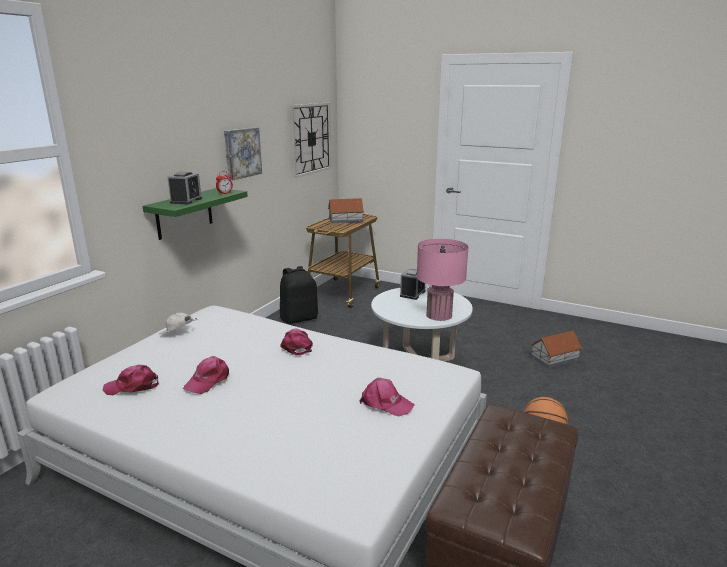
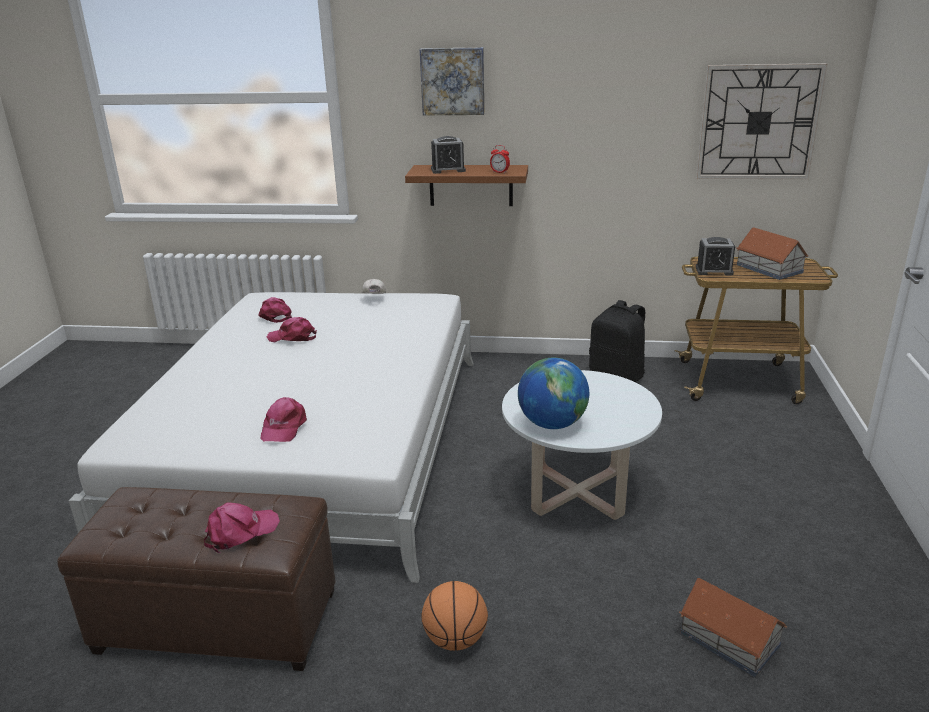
camera: 70 degrees right, 5 degrees up
green shelf [142,188,248,240] -> brown shelf [405,165,528,206]
picture [224,127,262,180] -> picture moved to [420,47,485,115]
pink cap [280,328,313,355] -> pink cap moved to [204,503,280,553]
alarm clock [400,268,425,300] -> alarm clock moved to [696,237,735,275]
pink table lamp [417,239,469,321] -> globe [518,358,589,429]

